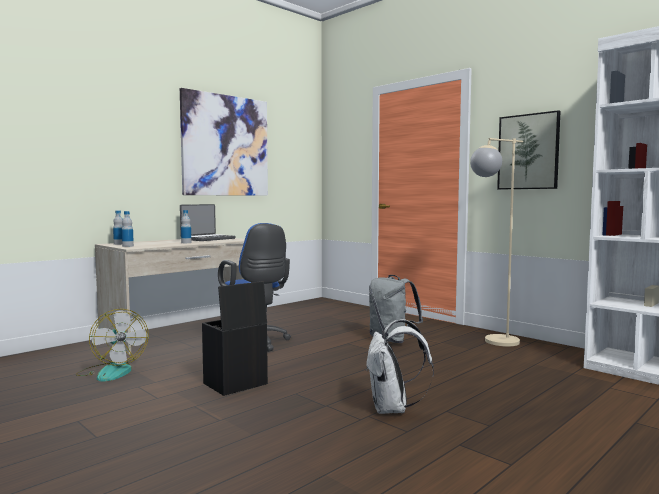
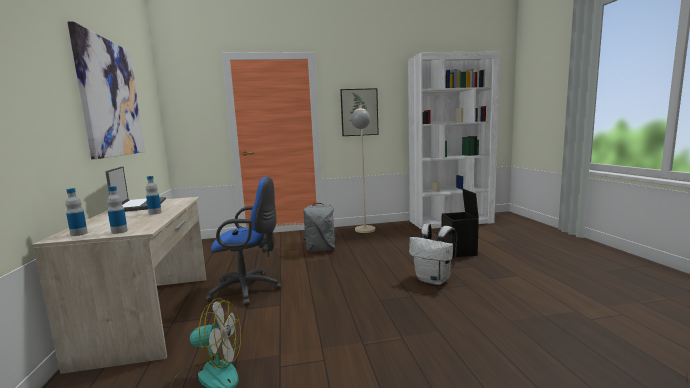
camera: 55 degrees left, 5 degrees up
black storage box [202,281,268,396] -> black storage box moved to [441,189,479,258]

